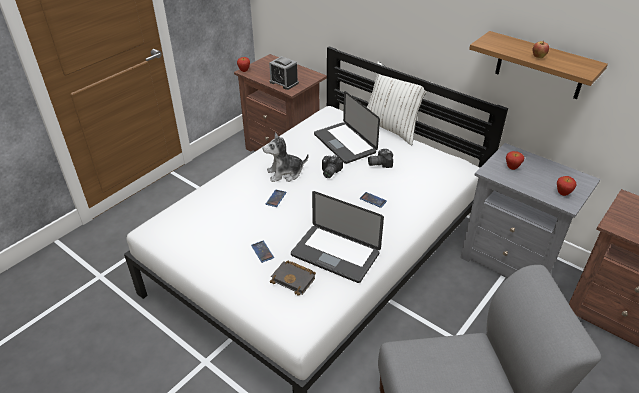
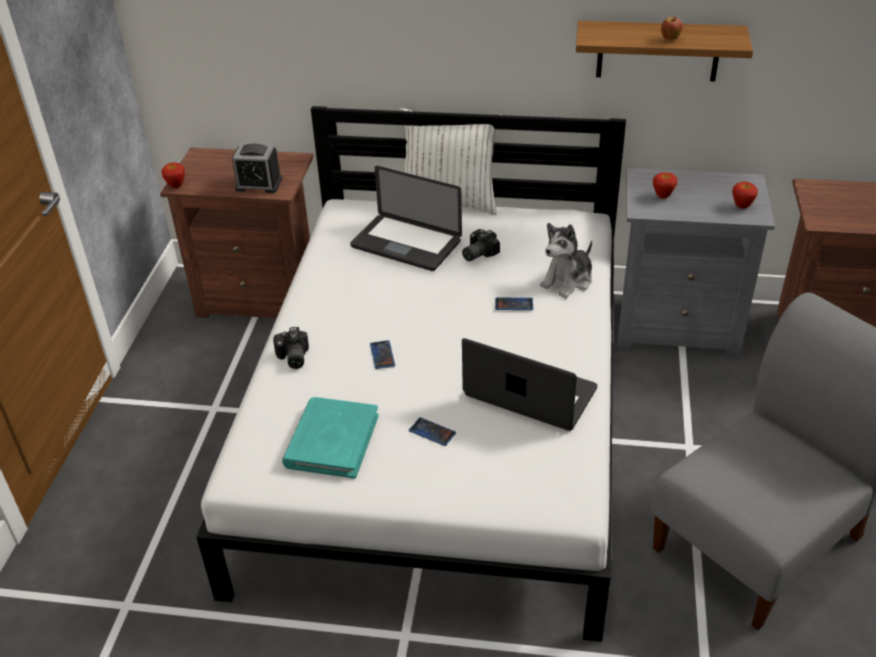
camera: 30 degrees left, 0 degrees up
plush toy [262,132,309,182] -> plush toy moved to [540,223,592,298]
black book [270,261,316,295] -> none
laptop [291,191,384,283] -> laptop turned 150 degrees counterclockwise [462,338,597,431]
camera [322,155,343,178] -> camera moved to [273,327,309,369]
none -> turquoise book [282,397,379,479]

